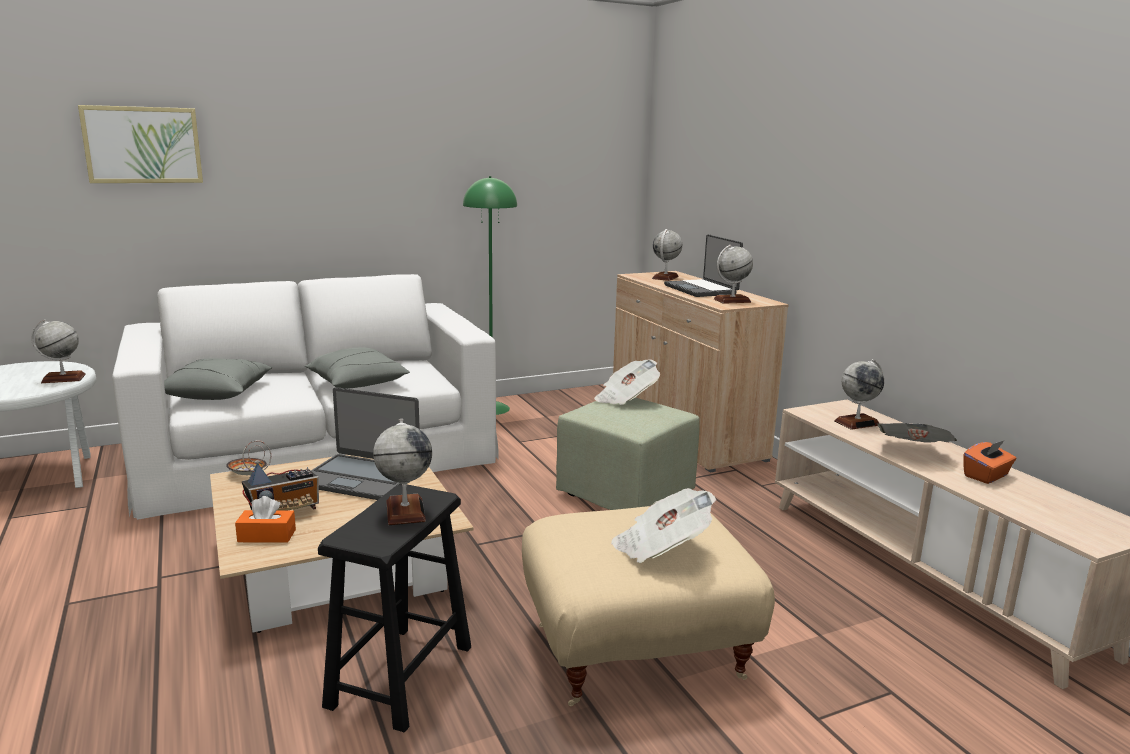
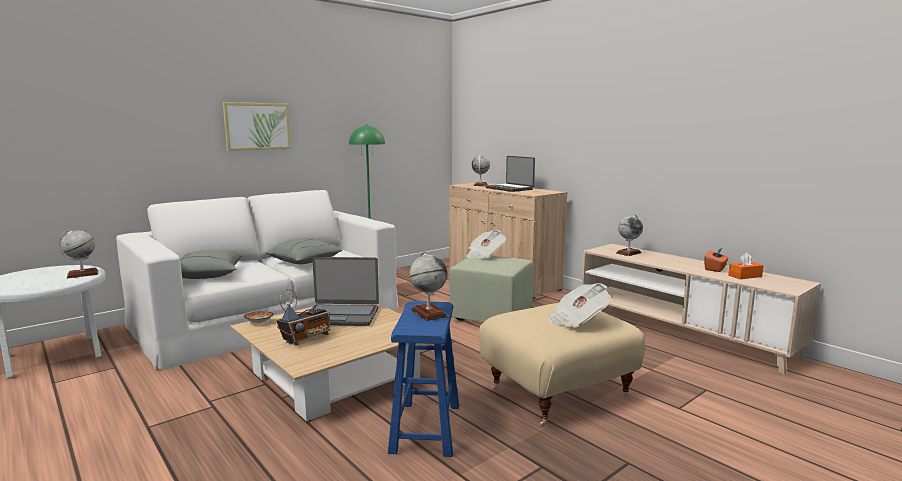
camera: 15 degrees left, 5 degrees down
picture [78,105,203,183] -> picture moved to [223,102,291,151]
orange tissue box [235,496,296,542] -> orange tissue box moved to [728,253,764,279]
black stool [318,485,471,733] -> blue stool [388,301,459,457]
globe [714,245,753,304] -> none
newspaper [877,423,957,443] -> none

